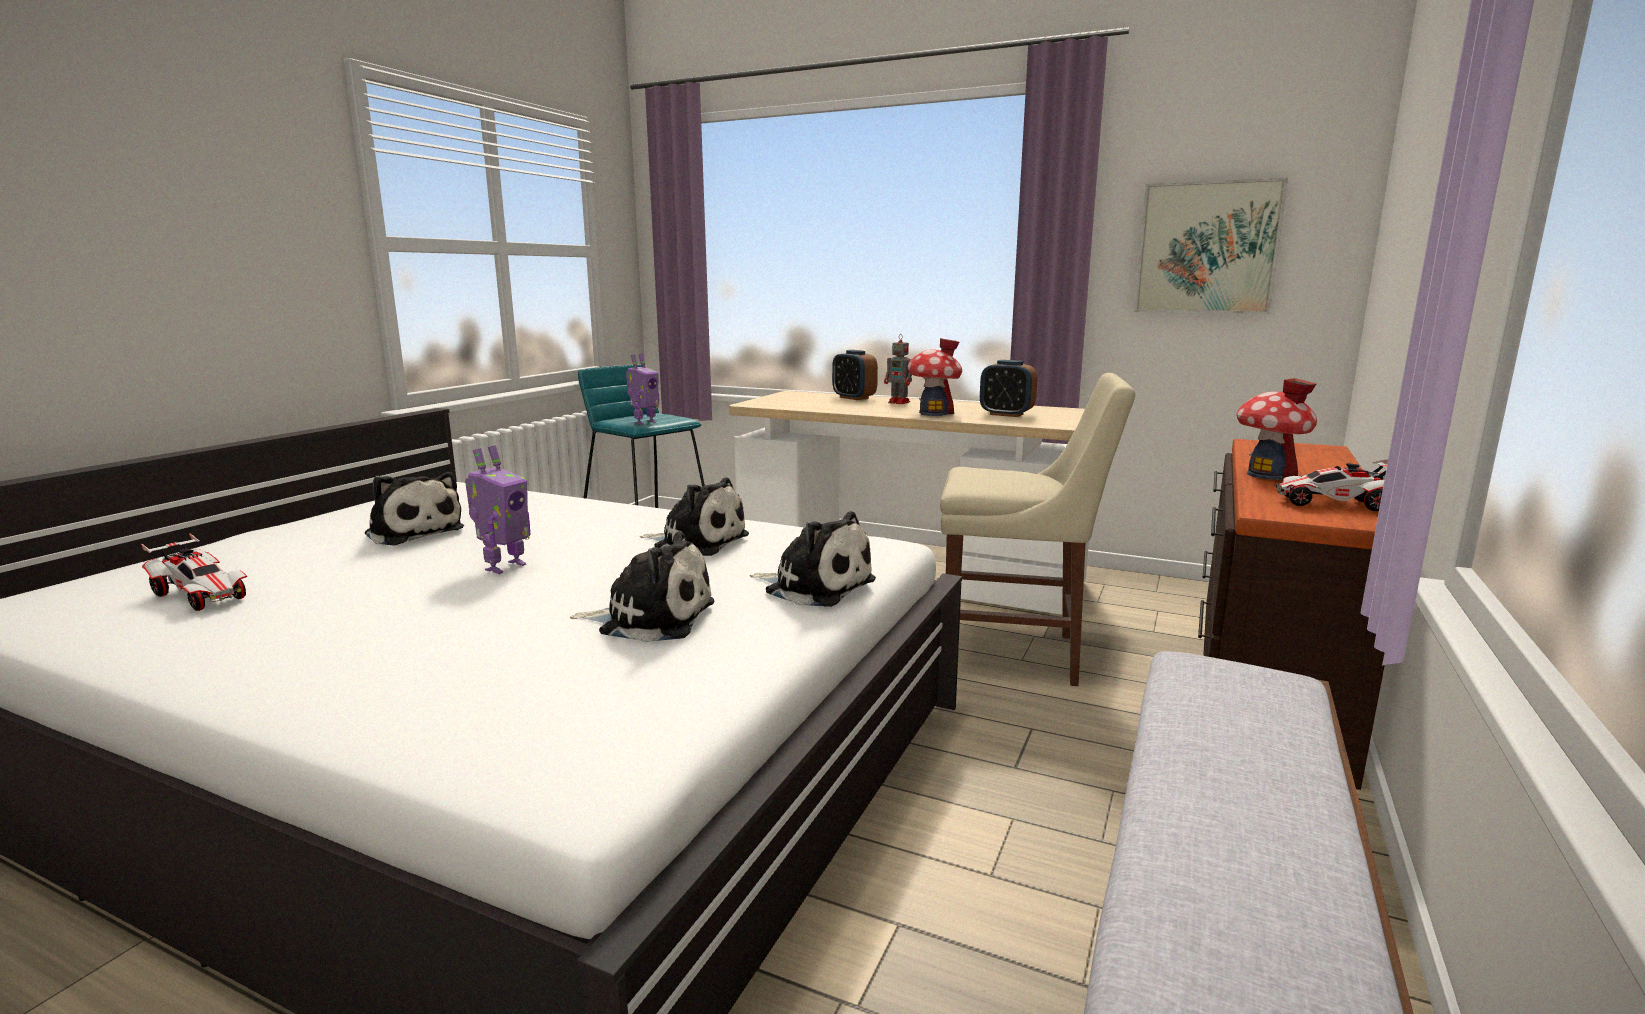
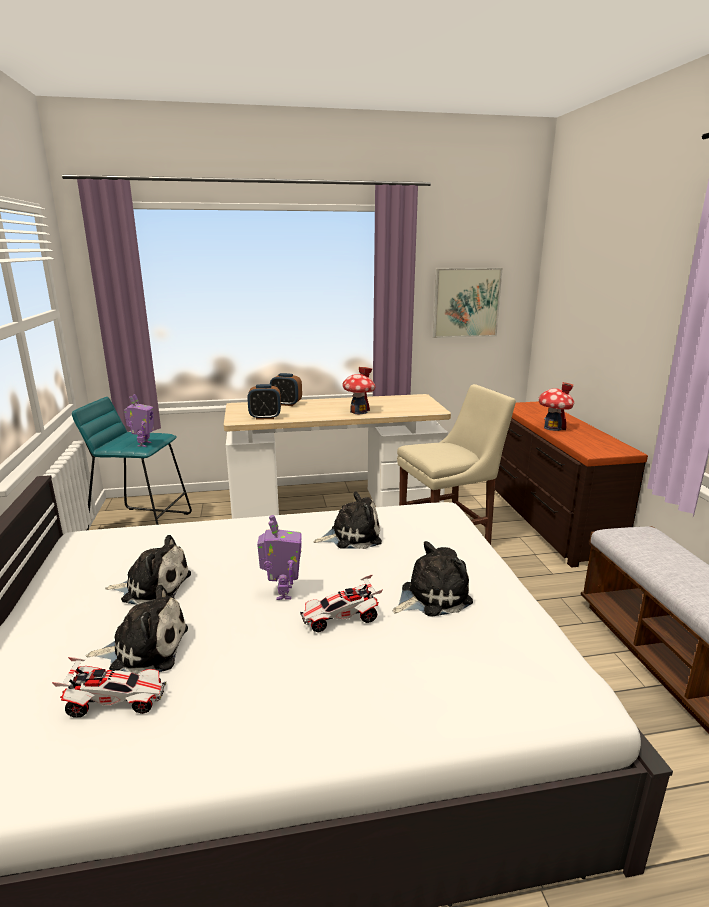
camera: 35 degrees left, 5 degrees up
plush toy [750,511,876,607] -> plush toy moved to [86,585,188,674]
toy robot [884,334,912,404] -> none
alarm clock [980,360,1038,417] -> alarm clock moved to [247,384,281,420]
toy car [1275,459,1388,512] -> toy car moved to [300,574,383,632]

